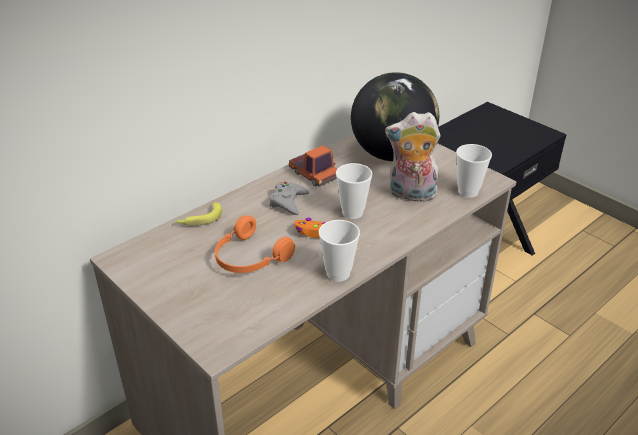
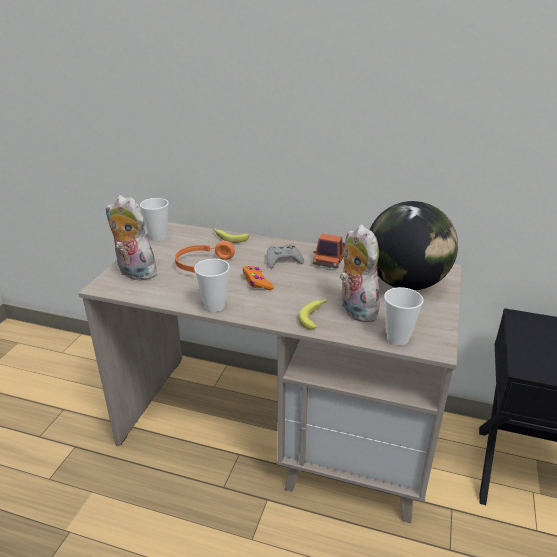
camera: 60 degrees right, 5 degrees down
cup [336,163,373,219] -> cup moved to [140,198,169,241]
none -> plush toy [105,195,162,281]
none -> banana [298,299,327,330]

